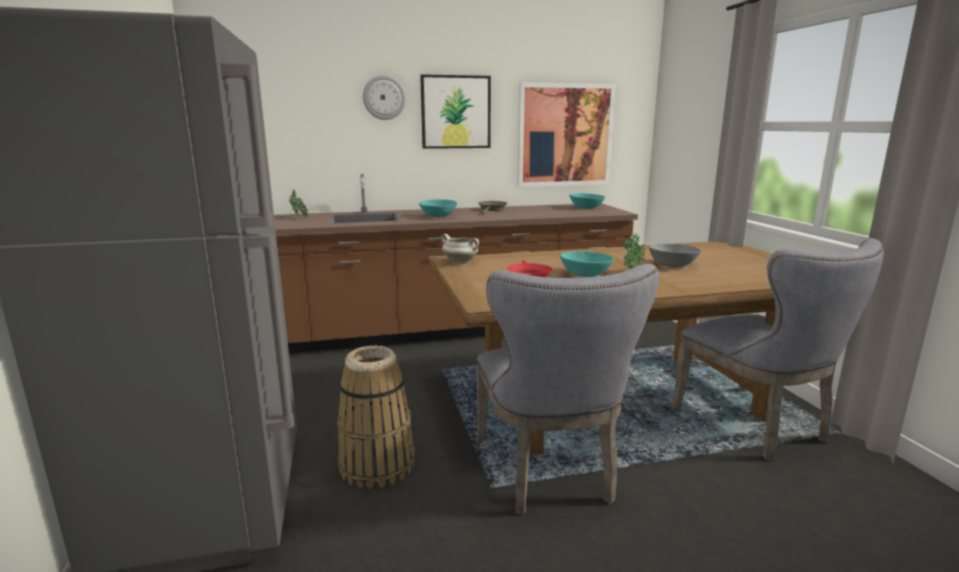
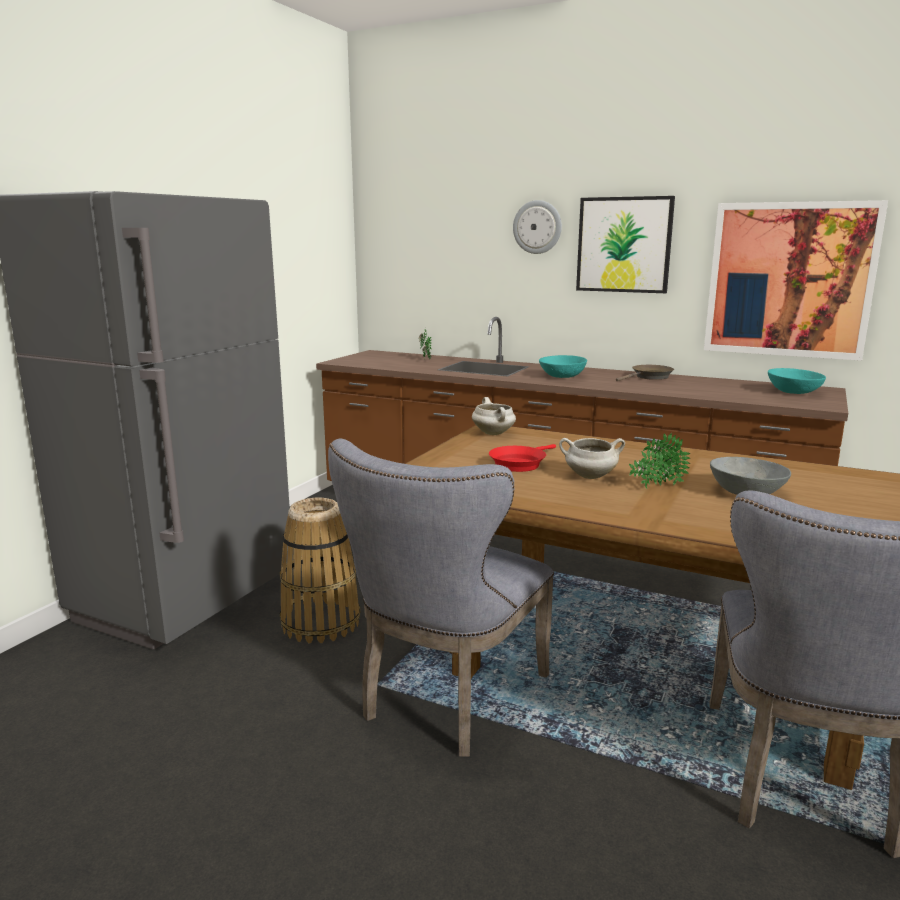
camera: 40 degrees right, 0 degrees up
turquoise bowl [560,251,614,277] -> white cooking pot [559,438,625,479]

